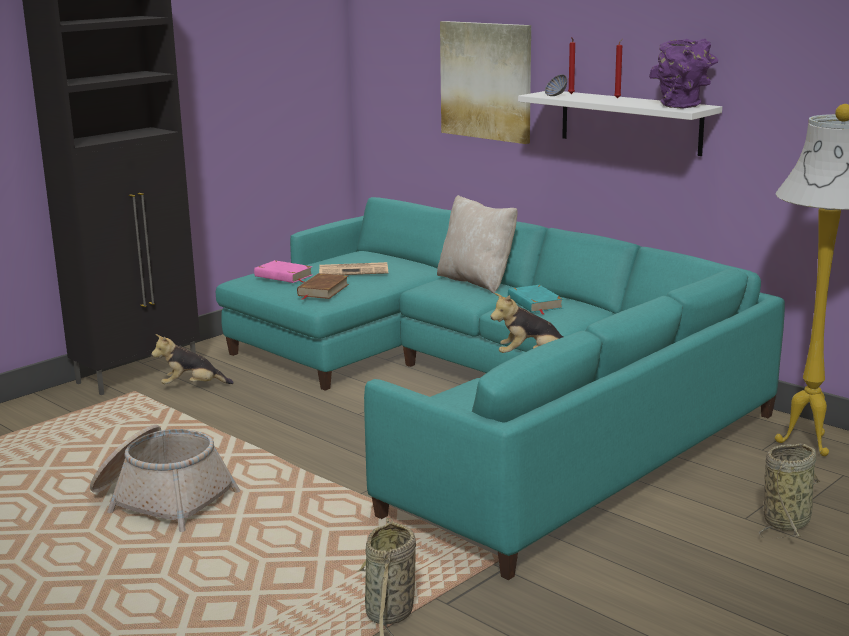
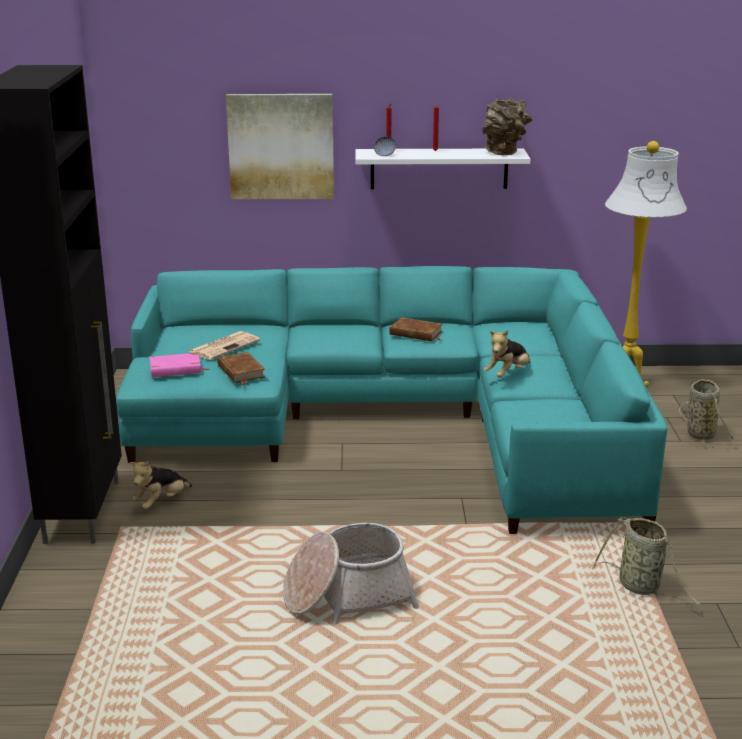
camera: 45 degrees left, 5 degrees up
beige pillow [437,195,518,294] -> none
turquoise book [508,285,563,315] -> brown book [390,317,442,341]
purple vase [649,39,719,108] -> brown vase [482,98,533,155]

